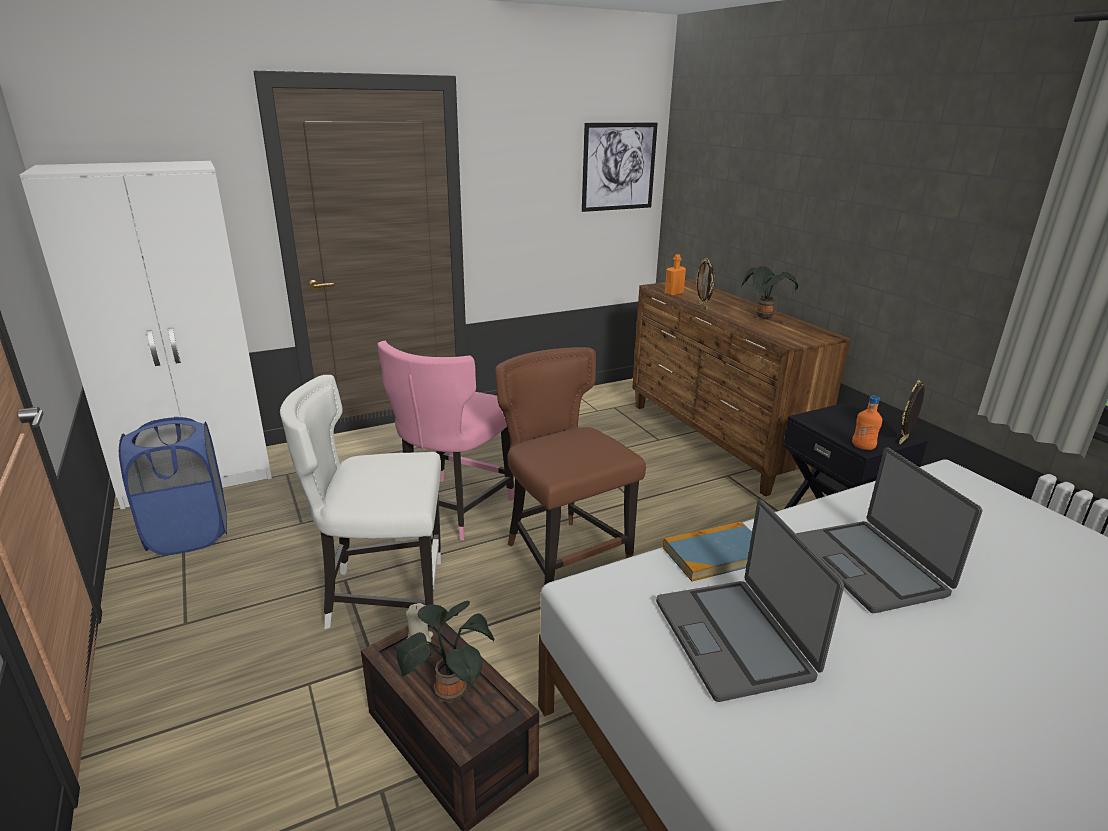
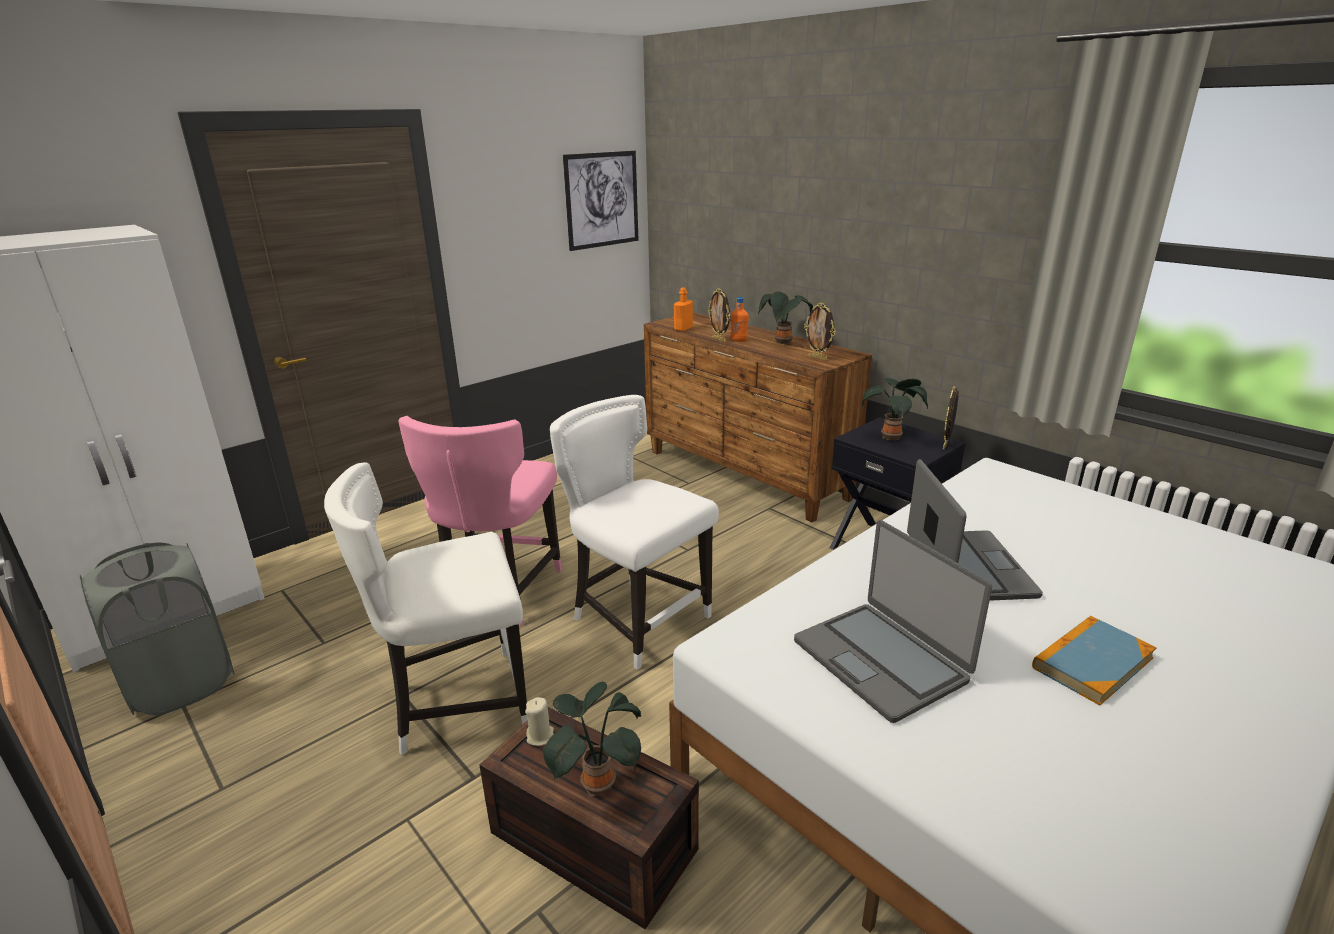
camera: 15 degrees left, 0 degrees up
blue laundry basket [119,417,227,555] -> grey laundry basket [80,542,234,715]
brown chair [495,347,646,584] -> white chair [550,395,719,670]
book [663,522,752,581] -> book moved to [1032,616,1157,705]
laptop [796,447,982,613] -> laptop turned 150 degrees counterclockwise [907,459,1043,601]
orange bottle [852,396,883,450] -> orange bottle moved to [730,297,749,342]
none -> picture frame [804,303,835,361]
none -> potted plant [862,378,928,440]

